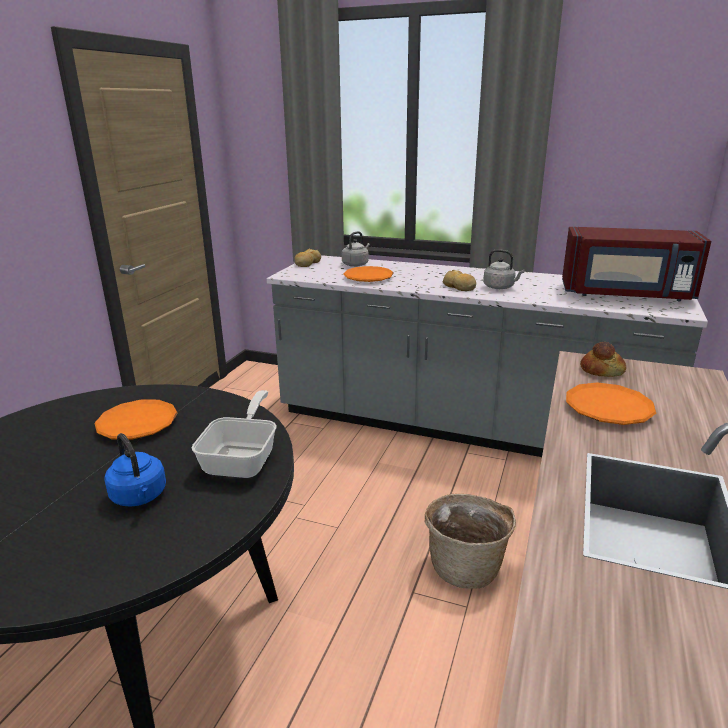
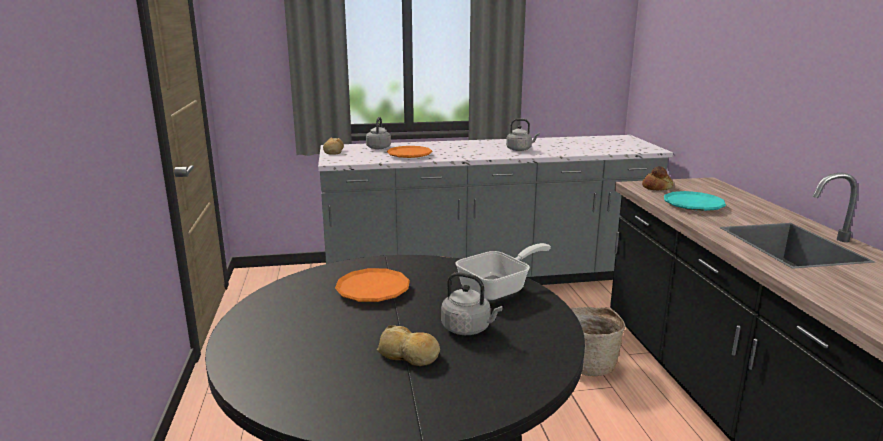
camera: 30 degrees left, 5 degrees down
blue kettle [104,433,166,507] -> grey kettle [441,272,503,335]
frying pan [191,390,277,478] -> frying pan turned 75 degrees clockwise [456,243,551,301]
bread [442,270,476,291] -> bread moved to [377,325,440,366]
red microwave [562,227,711,301] -> none
orange plate [566,382,656,425] -> turquoise plate [664,191,726,211]

